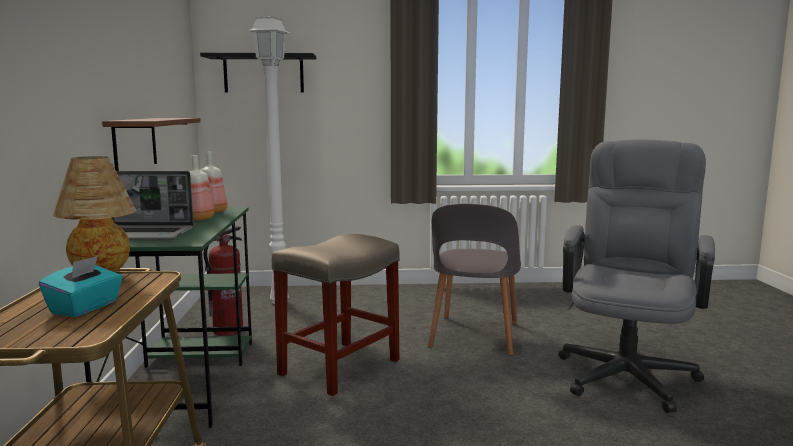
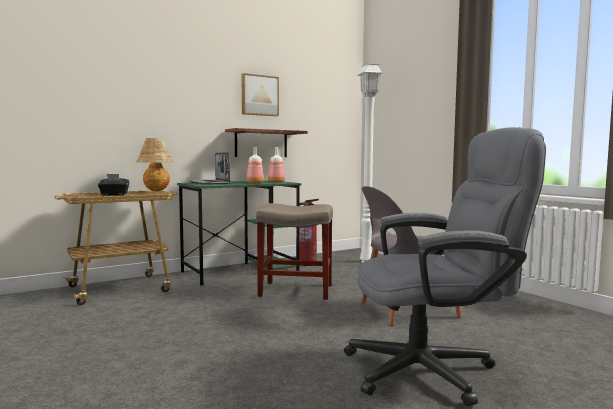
camera: 60 degrees right, 5 degrees down
turquoise tissue box [39,256,123,317] -> black tissue box [98,174,130,195]
black shelf [200,53,316,93] -> none
none -> picture [242,73,279,116]

